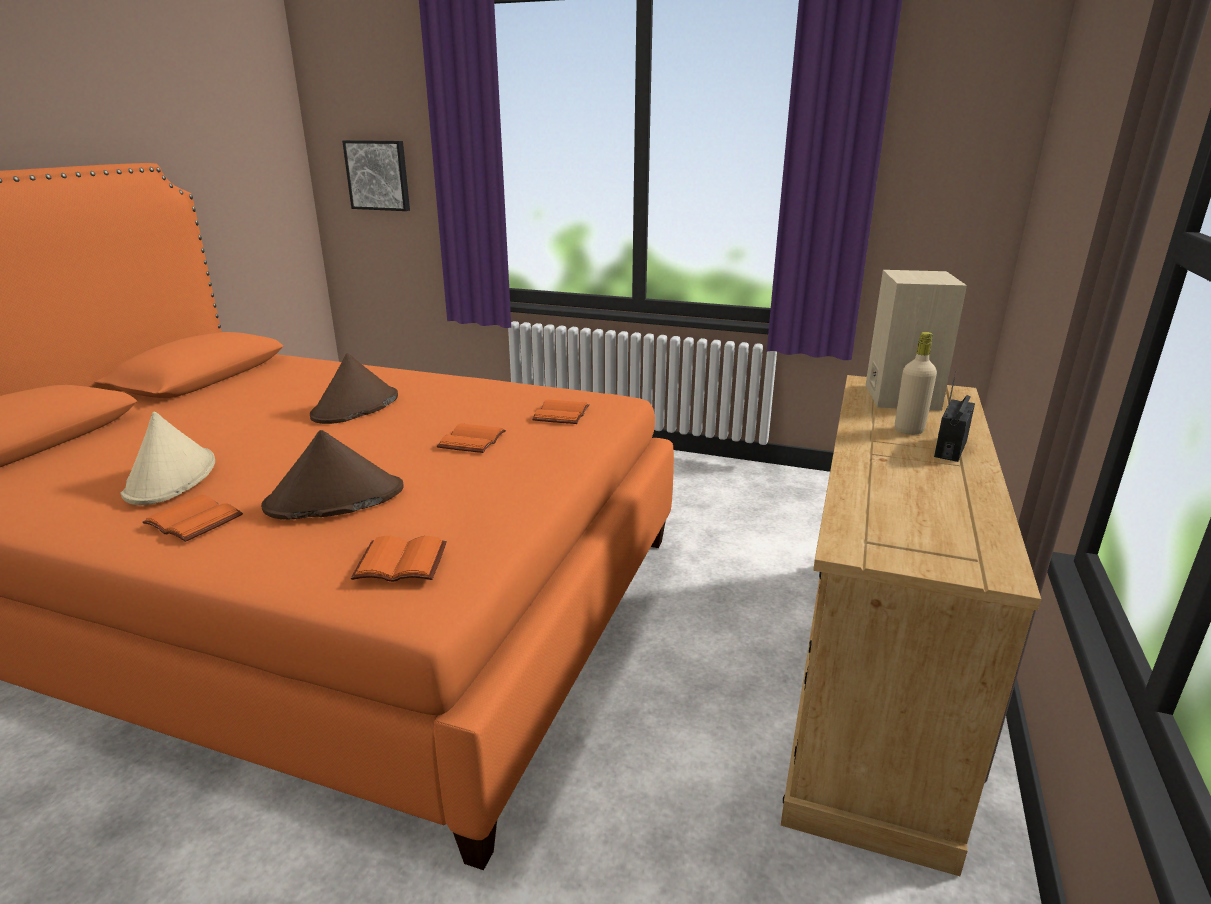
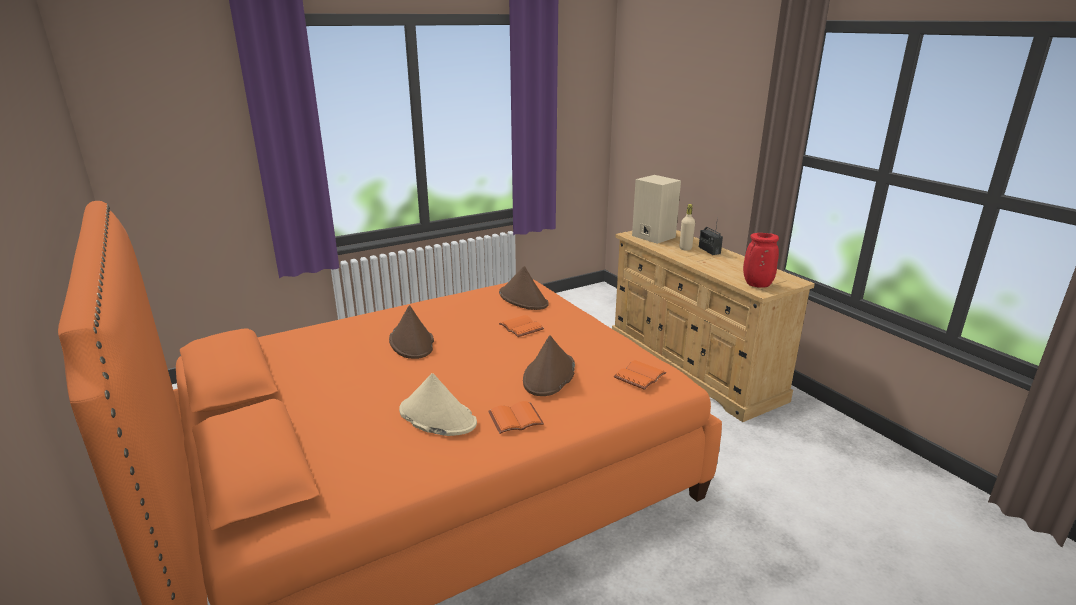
camera: 50 degrees left, 0 degrees up
picture [342,140,410,211] -> none
orange book [532,399,590,424] -> brown hat [499,266,549,310]
none -> red vase [743,233,779,288]

